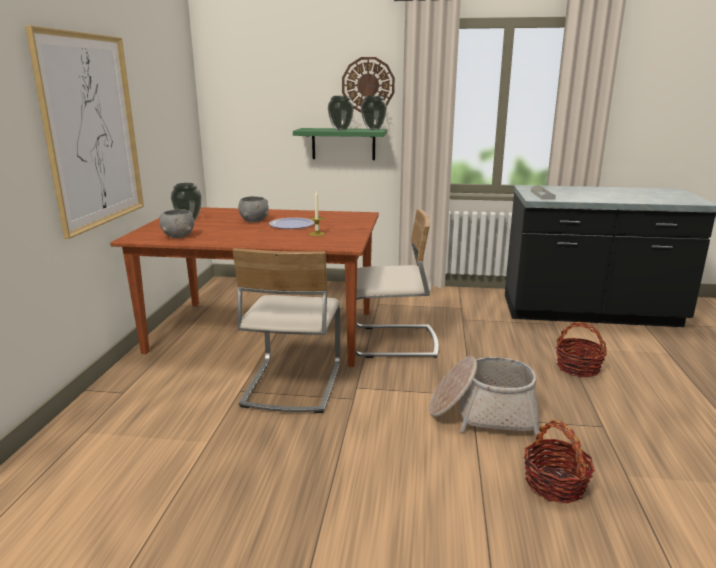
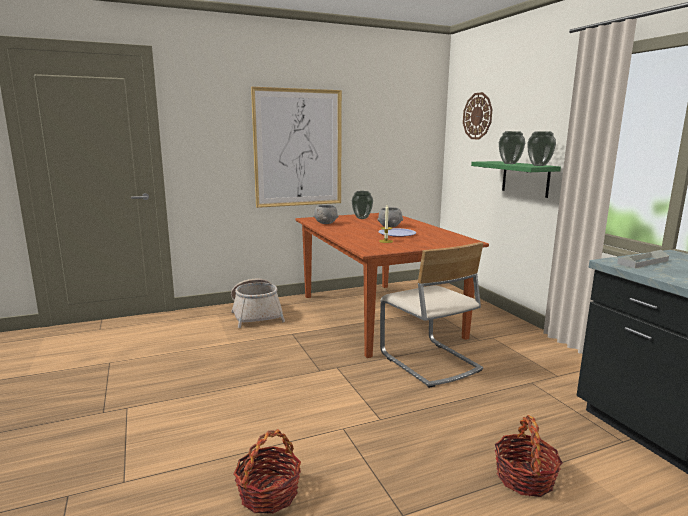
camera: 60 degrees right, 5 degrees down
beige chair [233,248,340,413] -> none
wall clock [342,57,395,113] -> wall clock moved to [463,92,492,139]
basket [429,356,539,439] -> basket moved to [231,278,285,328]

